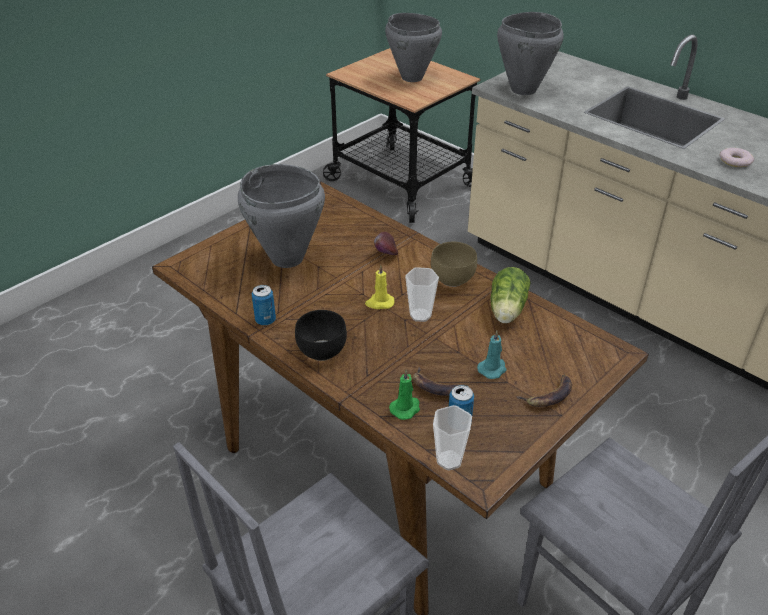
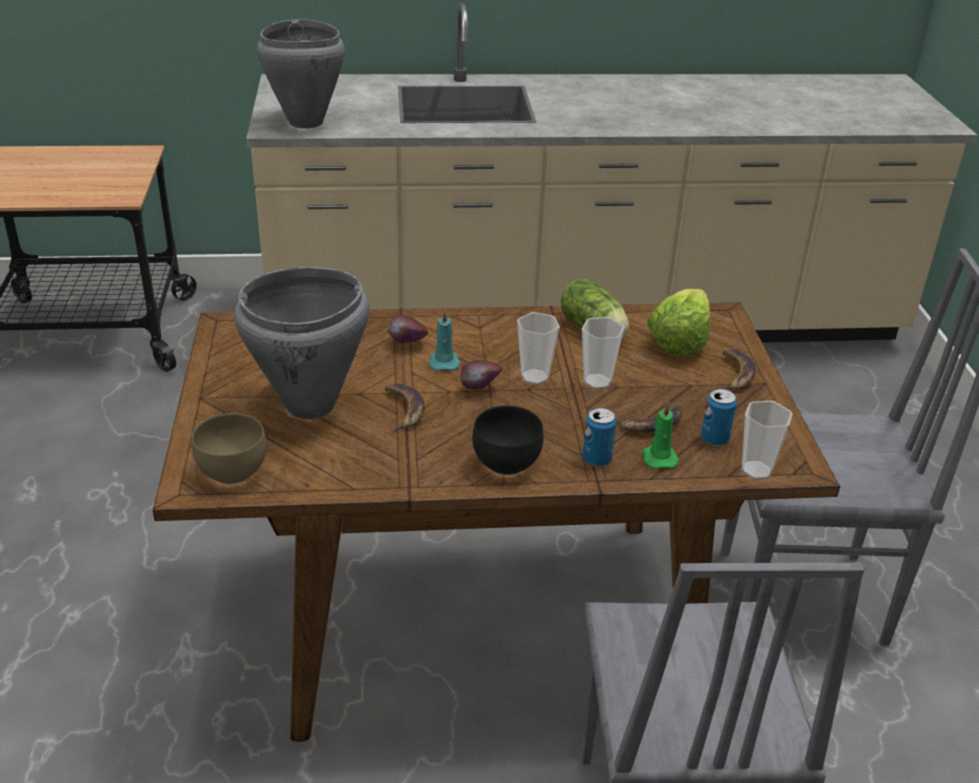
camera: 50 degrees left, 5 degrees down
can [252,285,276,326] -> can moved to [582,408,617,467]
yellow candle [365,265,395,309] -> apple [460,360,503,390]
grey cooking pot [385,13,442,82] -> none
brown bowl [431,242,477,287] -> brown bowl moved to [192,413,267,484]
turquoise candle [477,331,507,379] -> turquoise candle moved to [429,309,460,371]
donut [720,148,754,167] -> none
none -> banana [385,383,424,434]
none -> cup [582,317,625,389]
none -> lettuce [647,289,711,357]

